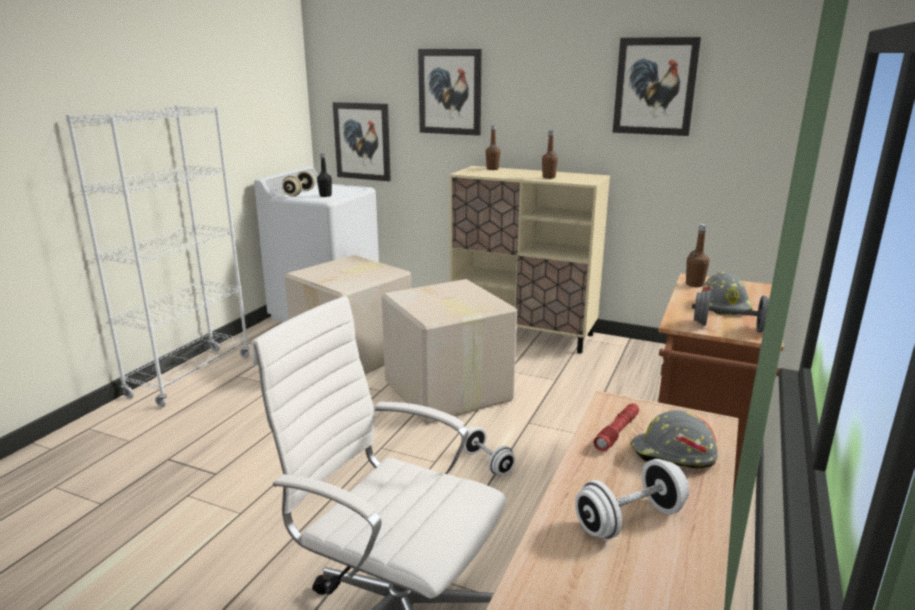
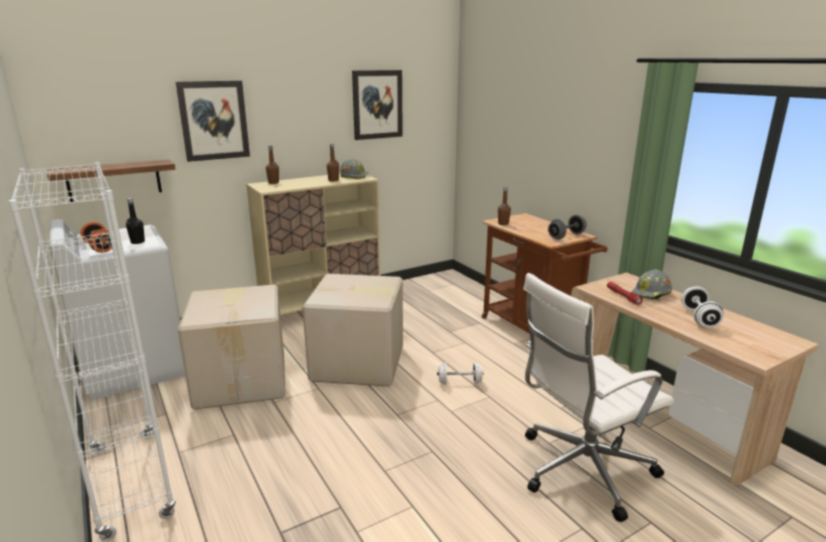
camera: 55 degrees left, 0 degrees up
beige dumbbell [282,171,315,197] -> orange dumbbell [81,222,112,253]
picture [333,102,391,181] -> shelf [47,159,175,202]
grey hard hat [702,272,752,315] -> grey hard hat moved to [340,159,369,179]

